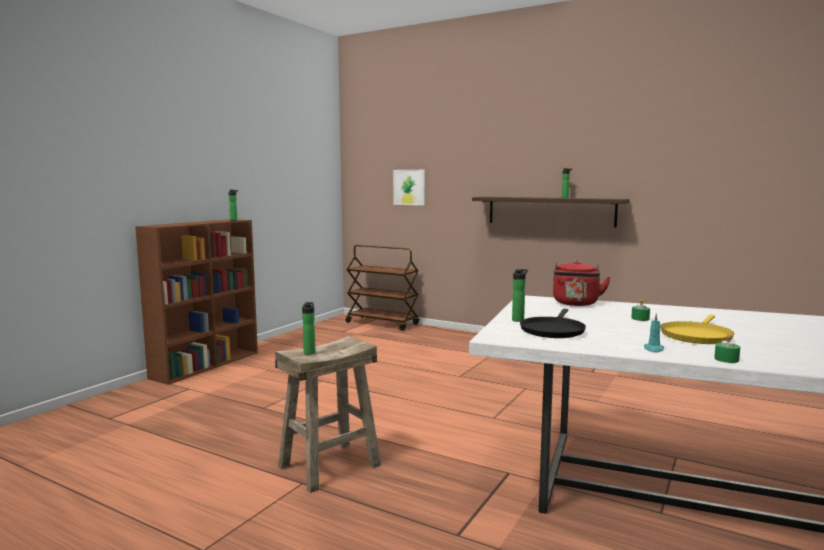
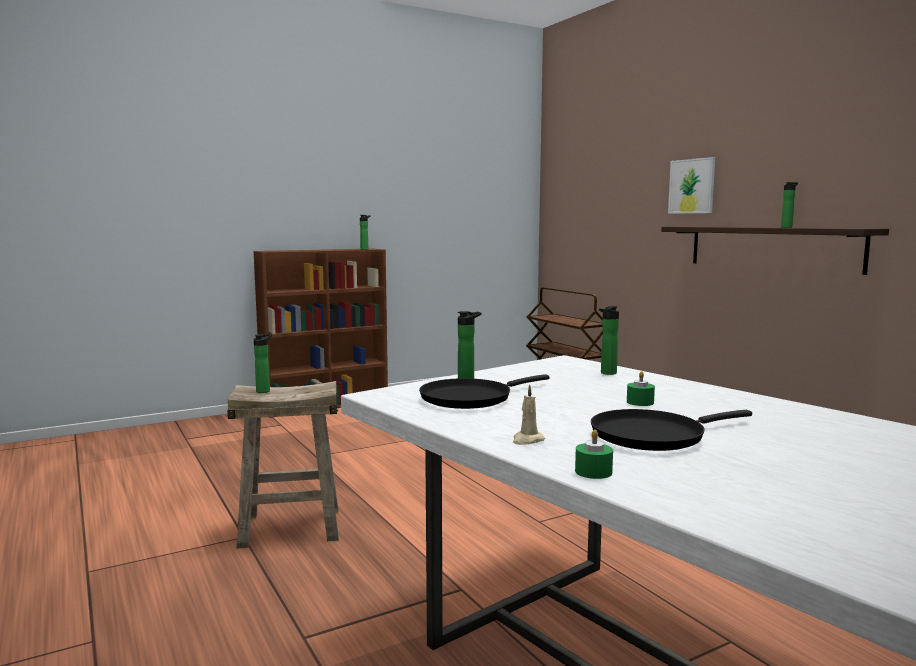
camera: 30 degrees right, 0 degrees up
picture [393,170,425,205] -> picture moved to [668,157,715,214]
red kettle [553,260,611,306] -> bottle [599,306,619,375]
turquoise candle [644,313,664,353] -> beige candle [513,384,545,445]
yellow frying pan [660,314,734,344] -> black frying pan [591,409,752,451]

